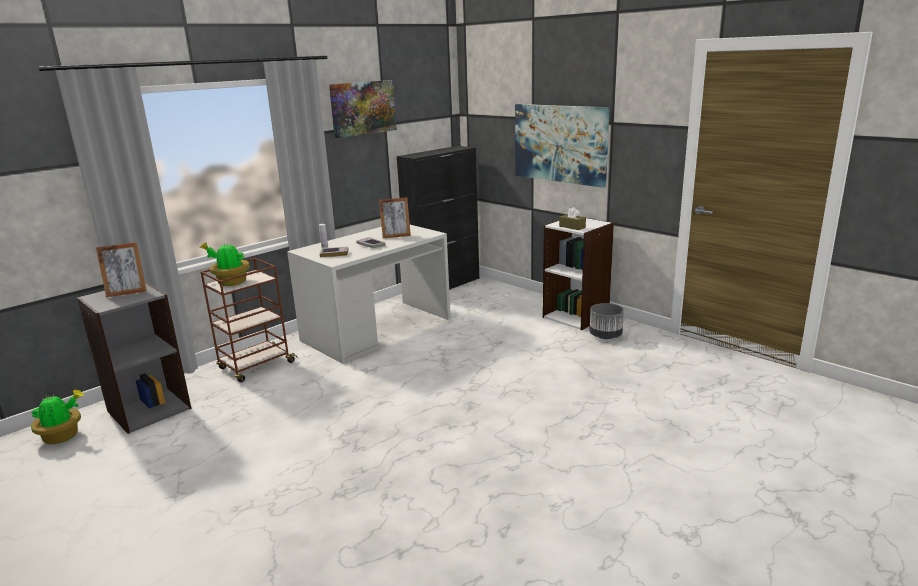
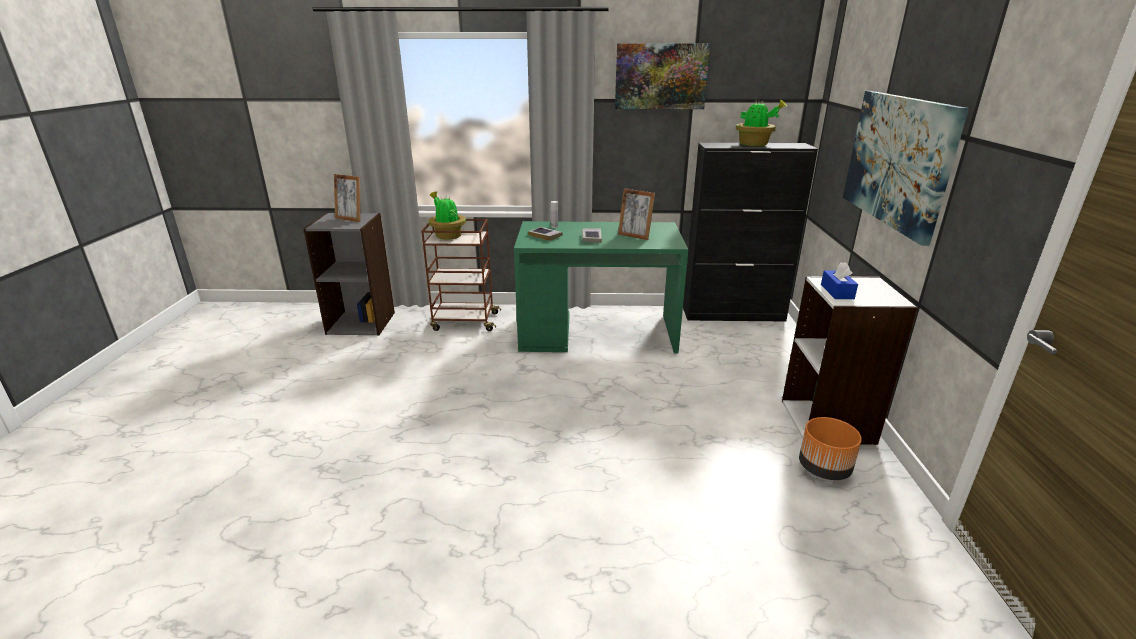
camera: 45 degrees right, 5 degrees up
potted plant [31,389,84,444] -> potted plant moved to [736,99,787,146]
white desk [287,225,451,364] -> green desk [514,221,689,354]
brown tissue box [559,207,586,230] -> blue tissue box [821,262,858,299]
grey planter [590,303,624,339] -> orange planter [799,417,862,480]

